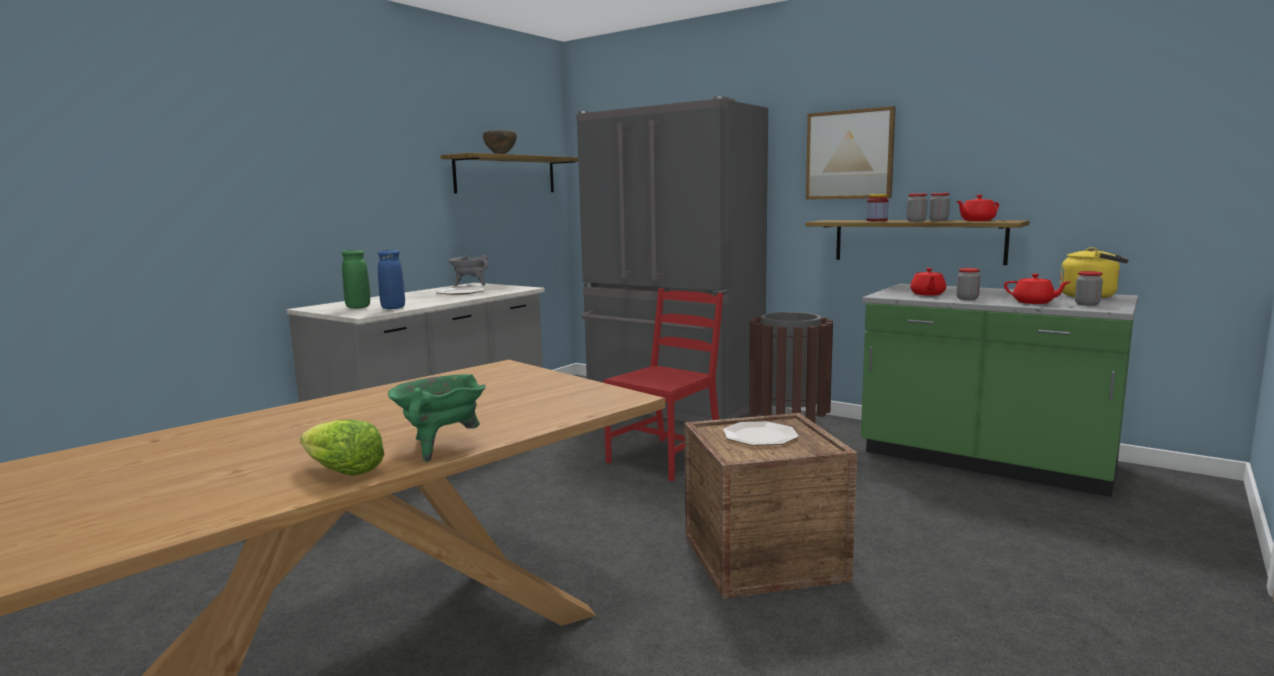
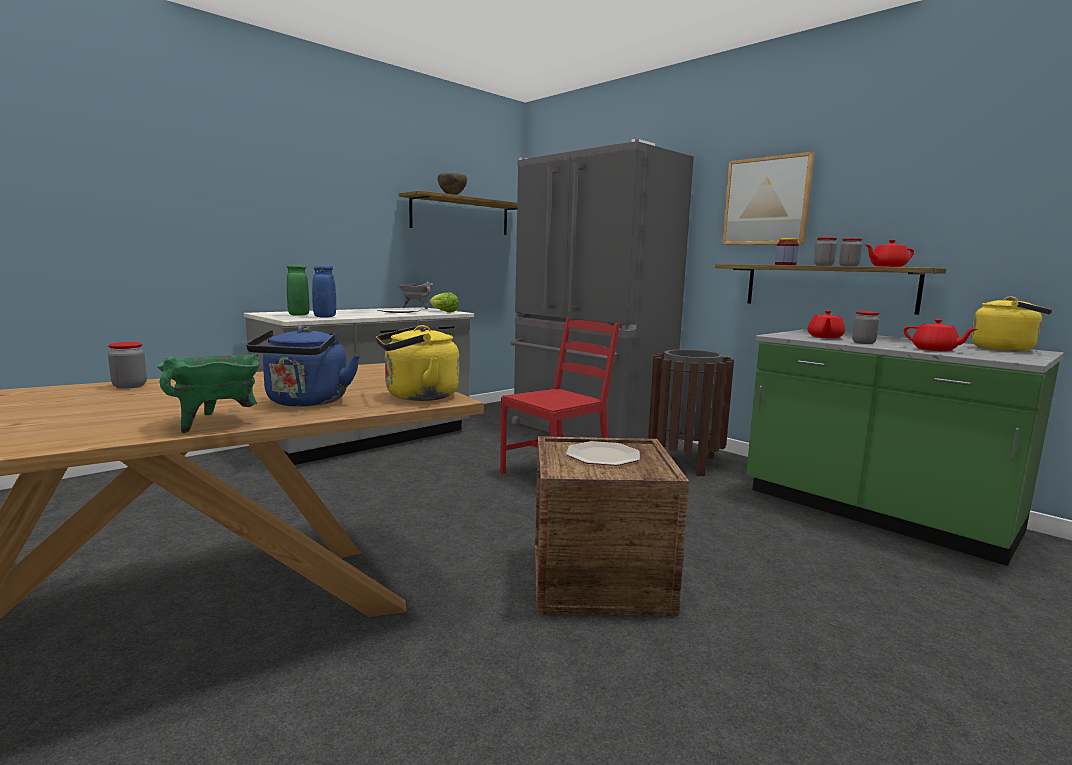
camera: 10 degrees right, 0 degrees up
lettuce [300,420,384,476] -> lettuce moved to [430,292,459,313]
jar [1075,271,1103,306] -> jar moved to [108,342,147,389]
none -> blue kettle [246,326,360,407]
none -> yellow kettle [376,325,459,401]

